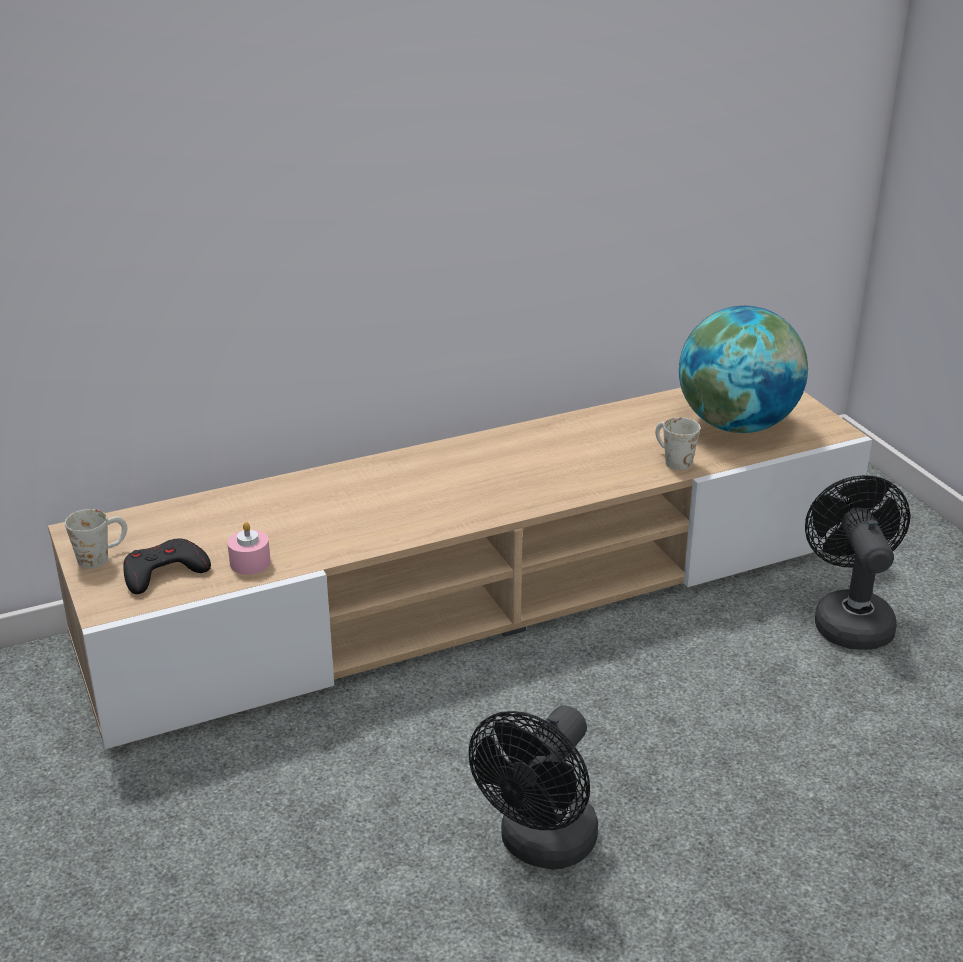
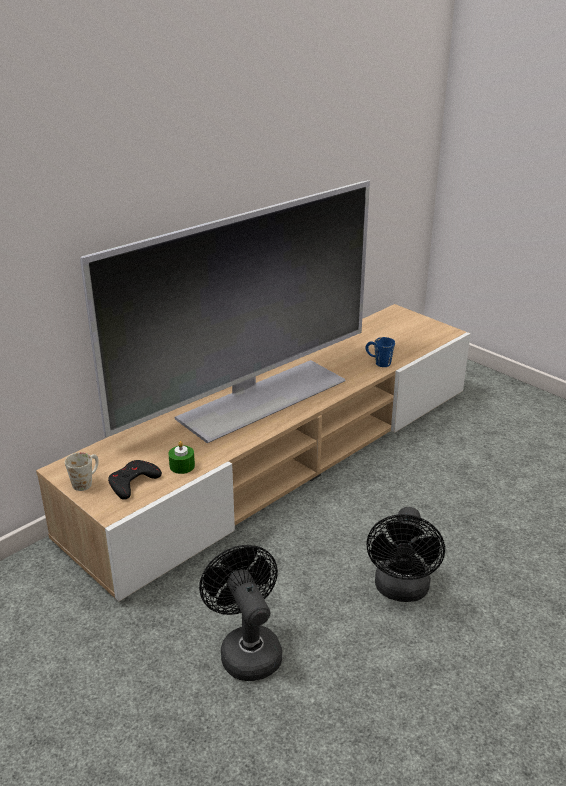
camera: 20 degrees left, 0 degrees up
pink candle [227,522,271,575] -> green candle [169,441,195,474]
white mug [655,417,700,470] -> blue mug [366,337,395,367]
globe [679,306,808,433] -> none
black fan [805,475,910,650] -> black fan moved to [199,545,282,681]
none -> television [80,180,370,443]

